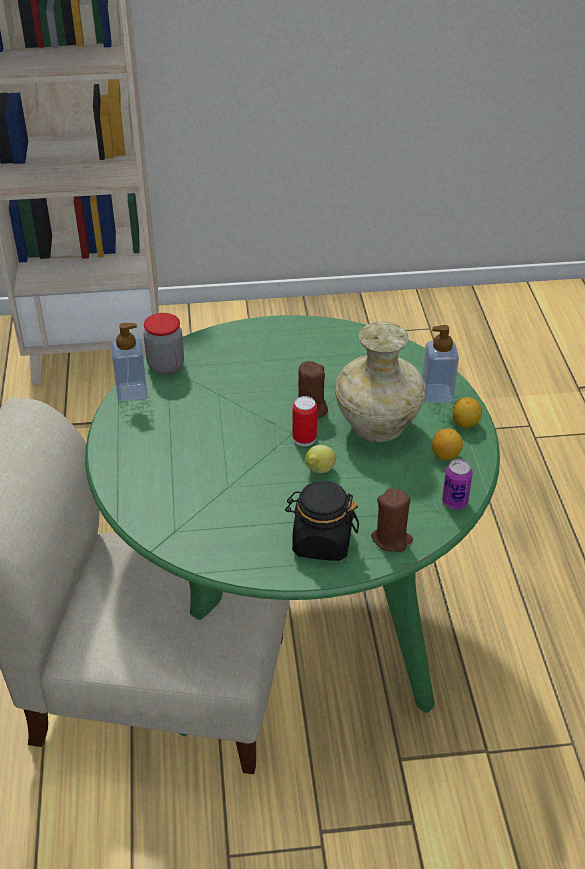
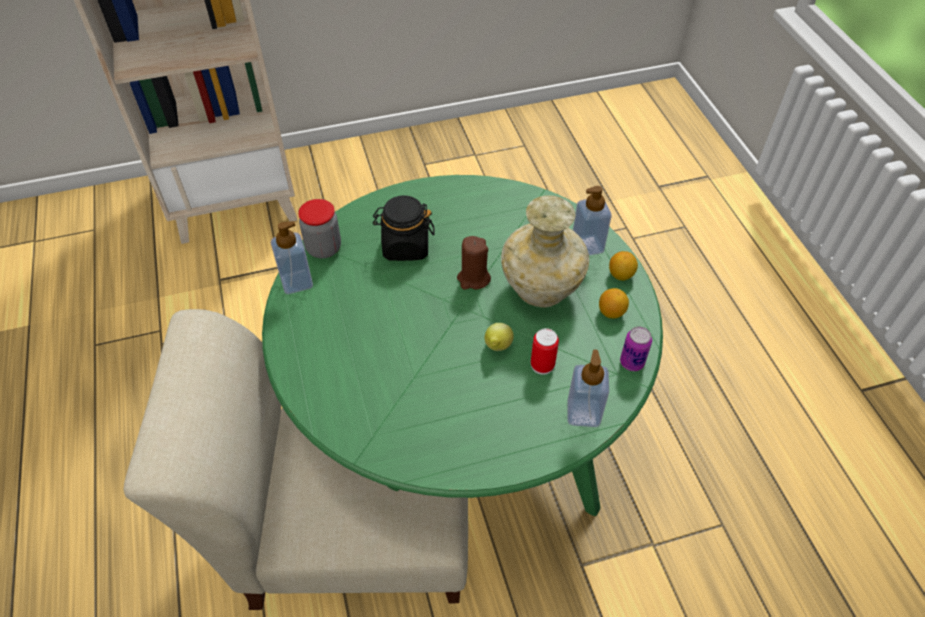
camera: 10 degrees left, 10 degrees up
black jar [285,481,359,561] -> black jar moved to [372,195,435,261]
can [293,396,317,446] -> can moved to [531,328,559,375]
brown candle [371,489,413,552] -> soap dispenser [567,349,609,427]

